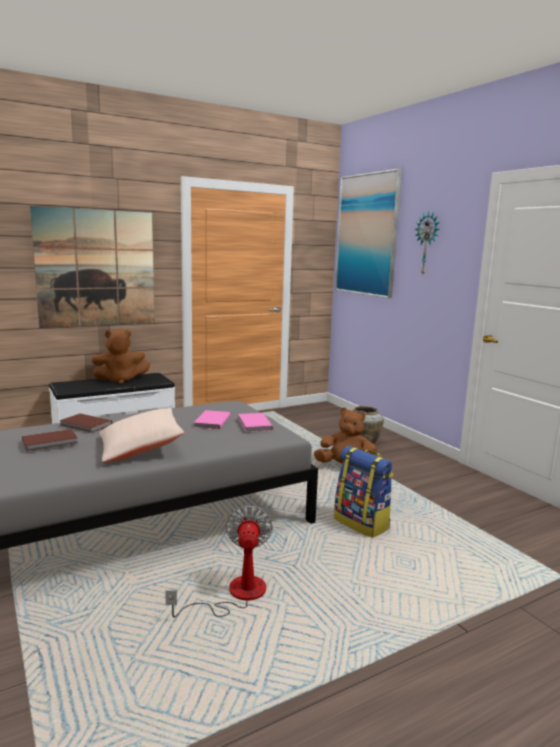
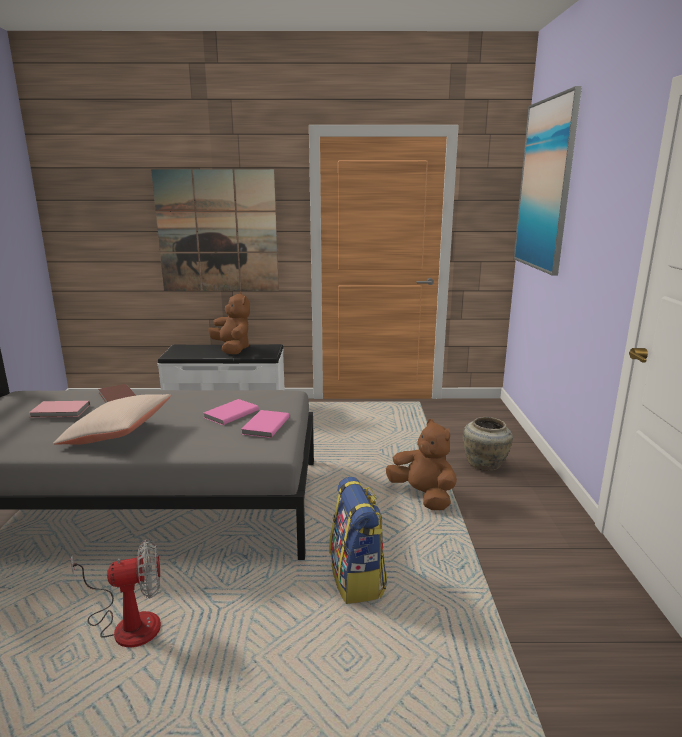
camera: 30 degrees right, 5 degrees up
brown book [22,429,78,451] -> pink book [29,401,90,418]
brown plush toy [91,329,150,385] -> brown plush toy turned 135 degrees counterclockwise [208,292,250,354]
fan [165,506,273,618] -> fan turned 45 degrees clockwise [70,539,161,647]
wall clock [415,211,440,274] -> none

